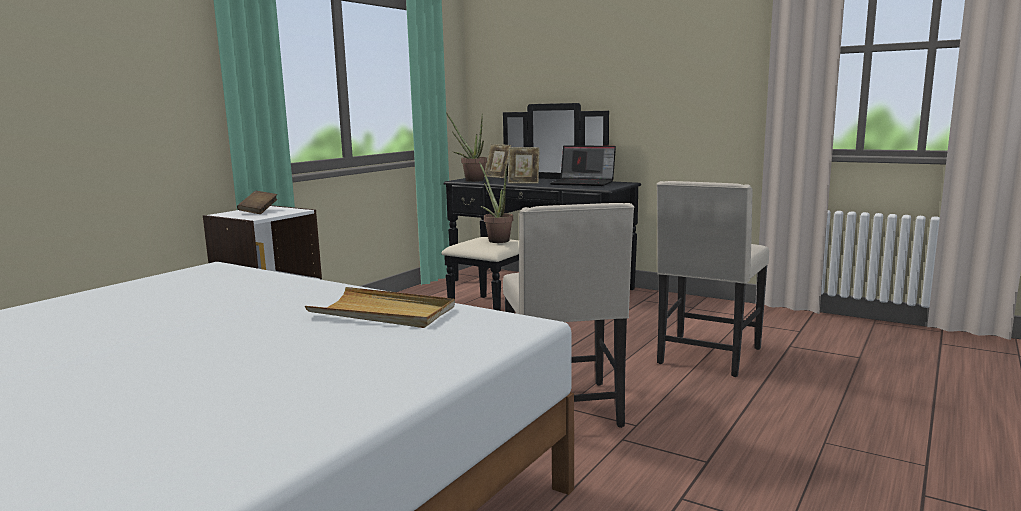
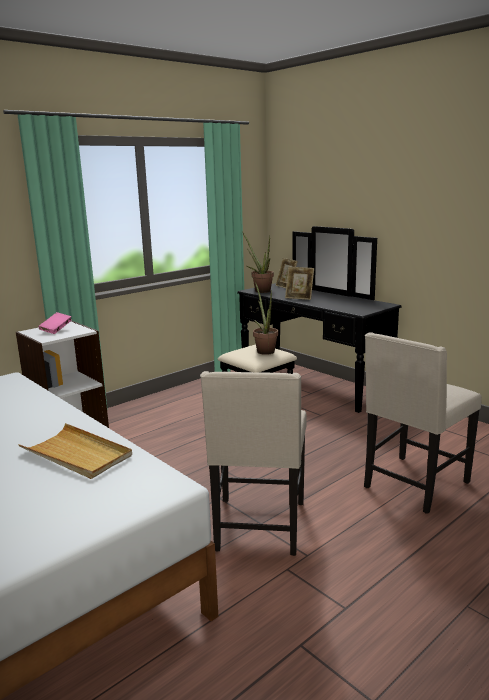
camera: 15 degrees right, 5 degrees up
brown book [237,191,277,214] -> pink book [39,312,72,334]
laptop [550,146,616,186] -> none

